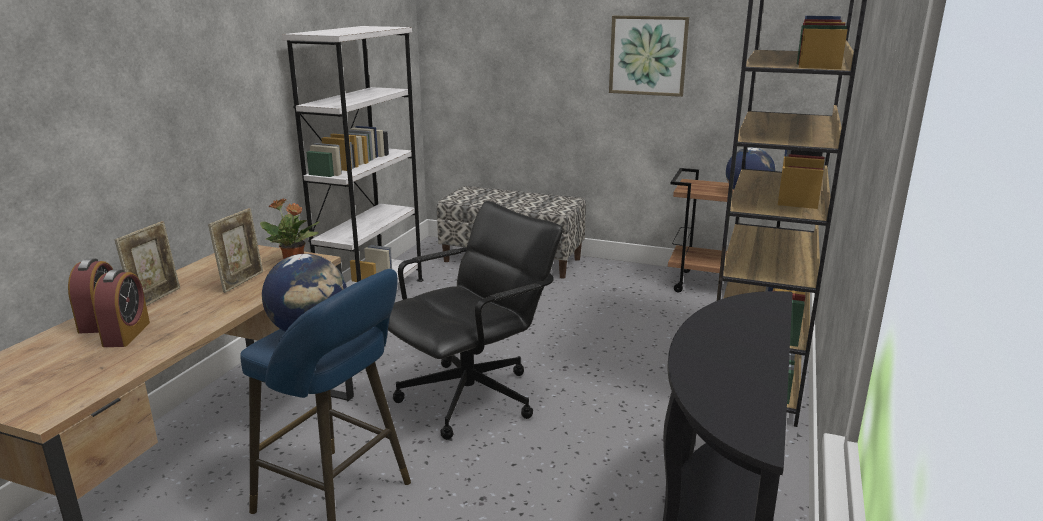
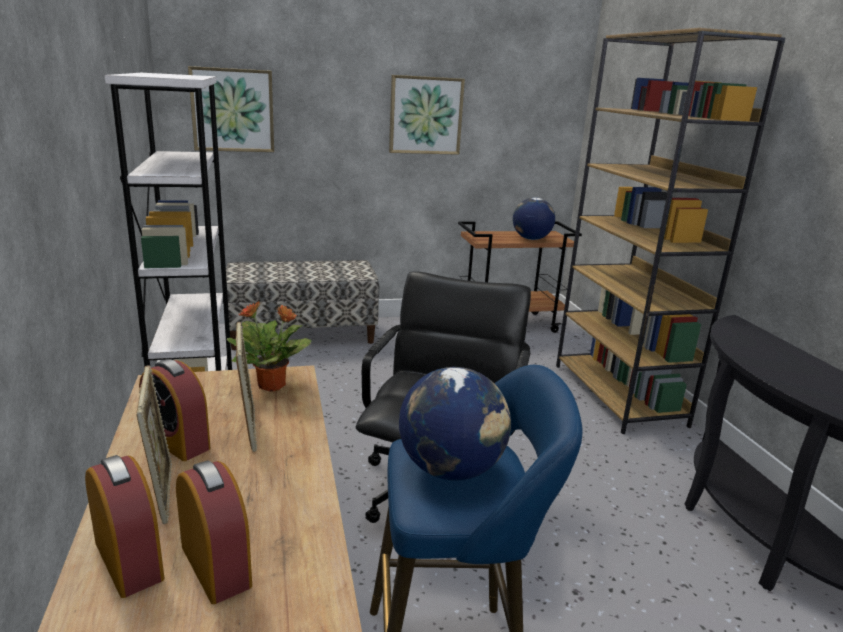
camera: 35 degrees left, 0 degrees up
none -> alarm clock [139,359,211,461]
none -> picture [188,66,274,152]

